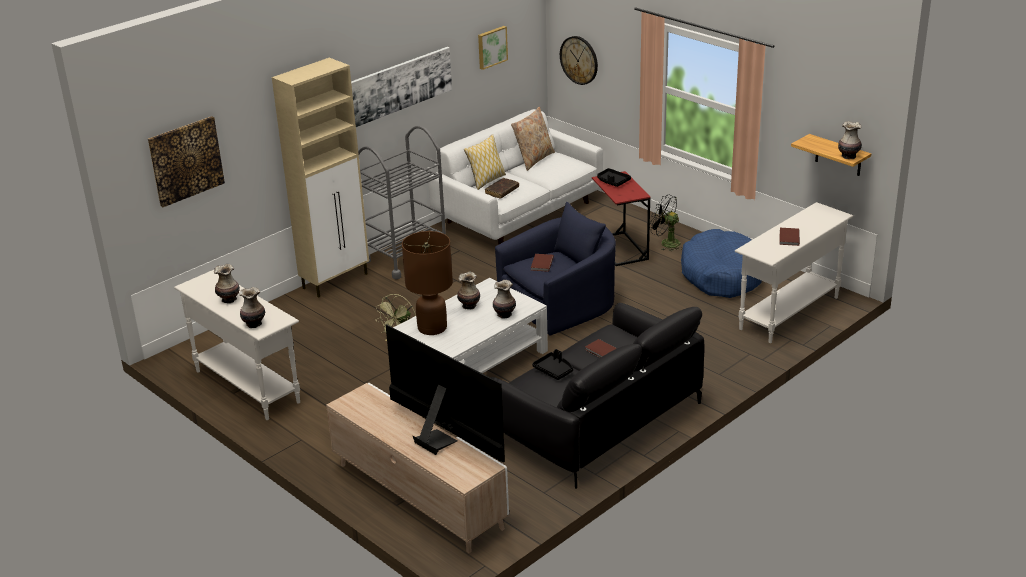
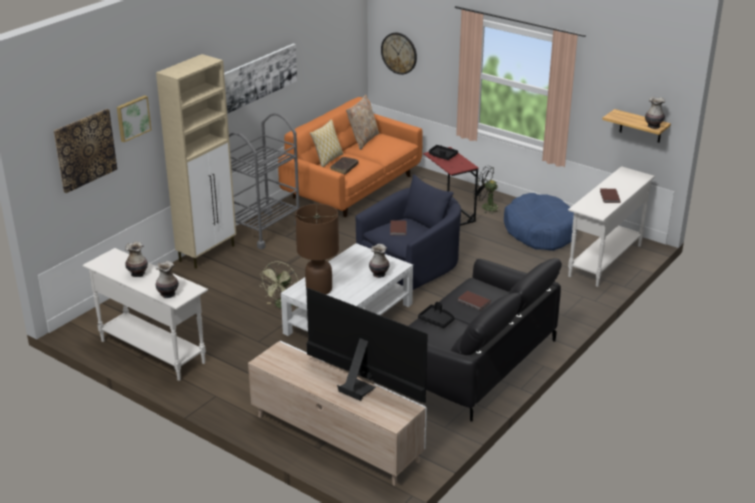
camera: 10 degrees left, 0 degrees up
white sofa [429,109,603,245] -> orange sofa [278,97,423,217]
vase [457,271,480,309] -> none
picture [478,26,508,70] -> picture moved to [117,95,152,142]

